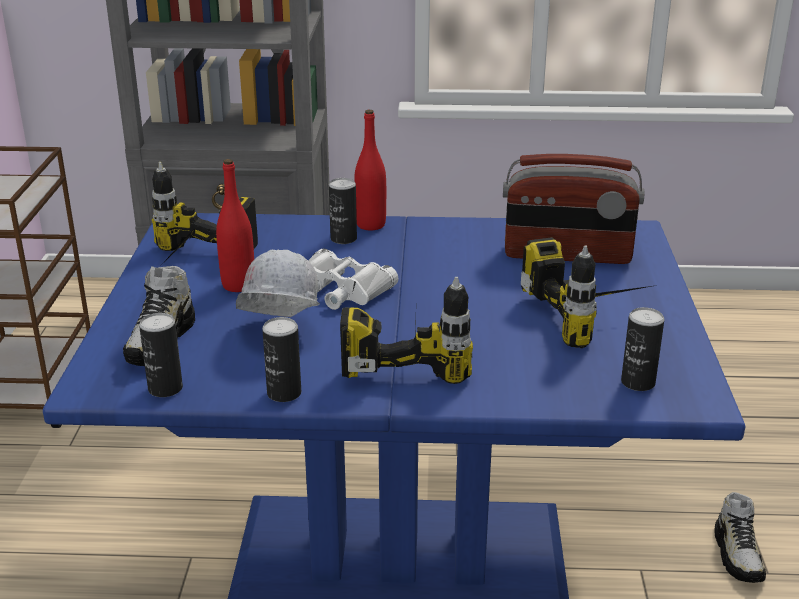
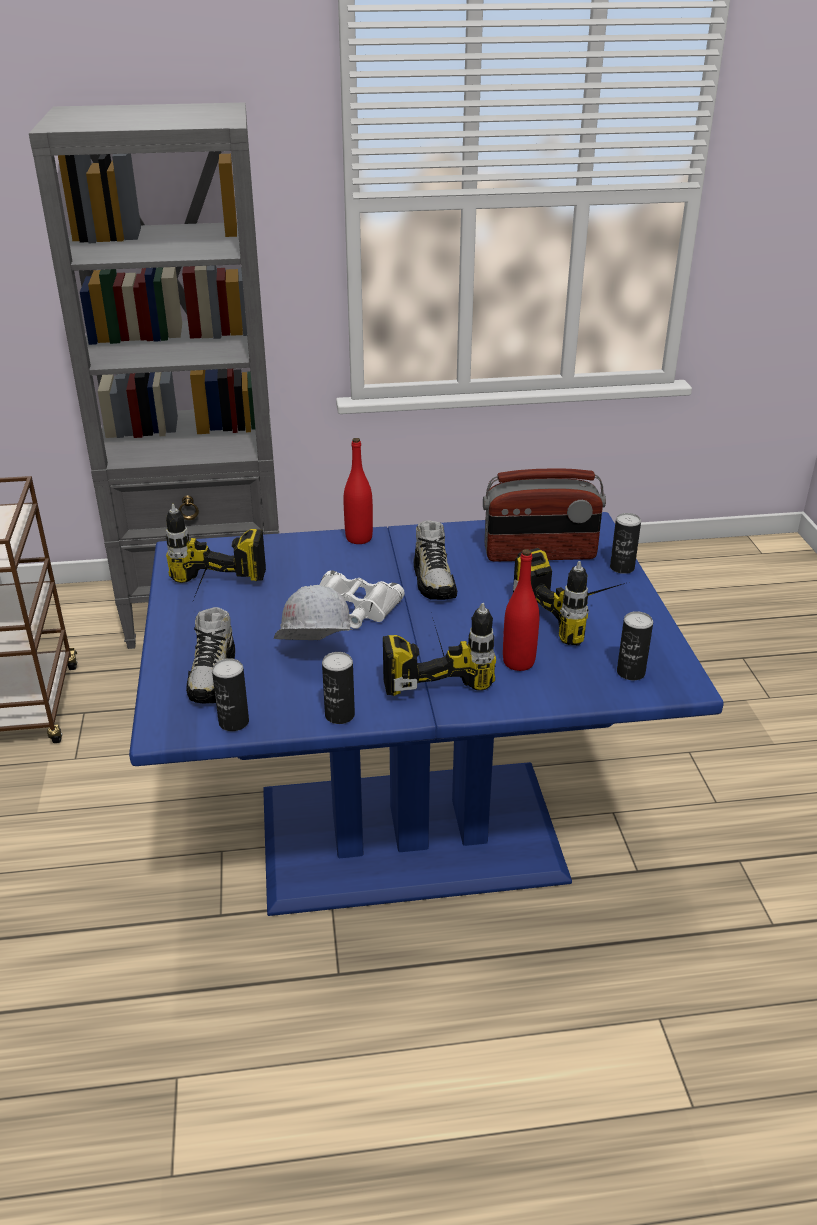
camera: 10 degrees left, 5 degrees up
red bottle [216,159,254,292] -> red bottle moved to [503,549,539,671]
can [329,178,357,244] -> can moved to [610,513,641,574]
shoe [714,492,766,583] -> shoe moved to [413,520,457,600]

